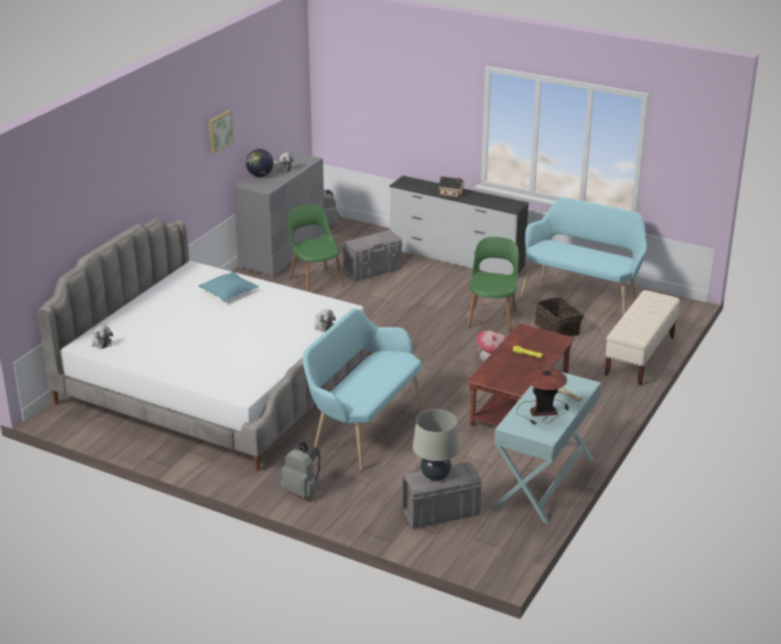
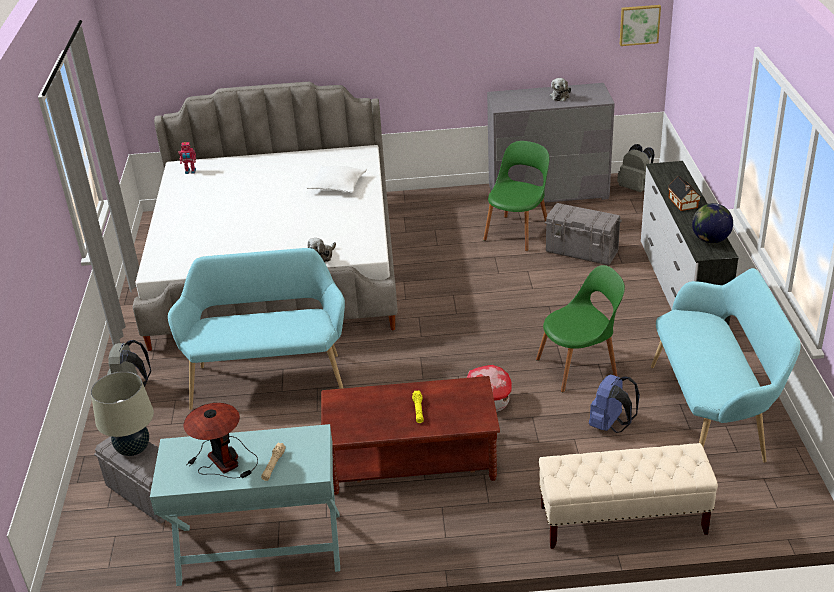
camera: 60 degrees right, 5 degrees up
plush toy [92,325,113,349] -> toy robot [179,142,196,174]
turquoise pillow [198,271,259,301] -> white pillow [306,165,367,193]
picture [209,110,233,154] -> picture moved to [620,5,661,46]
globe [246,149,273,177] -> globe moved to [692,203,733,243]
basket [534,297,584,337] -> blue backpack [589,375,640,433]

